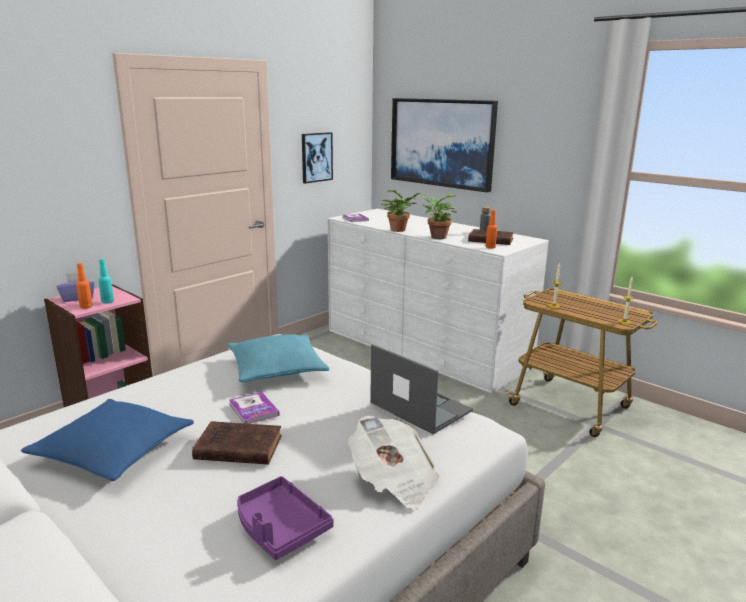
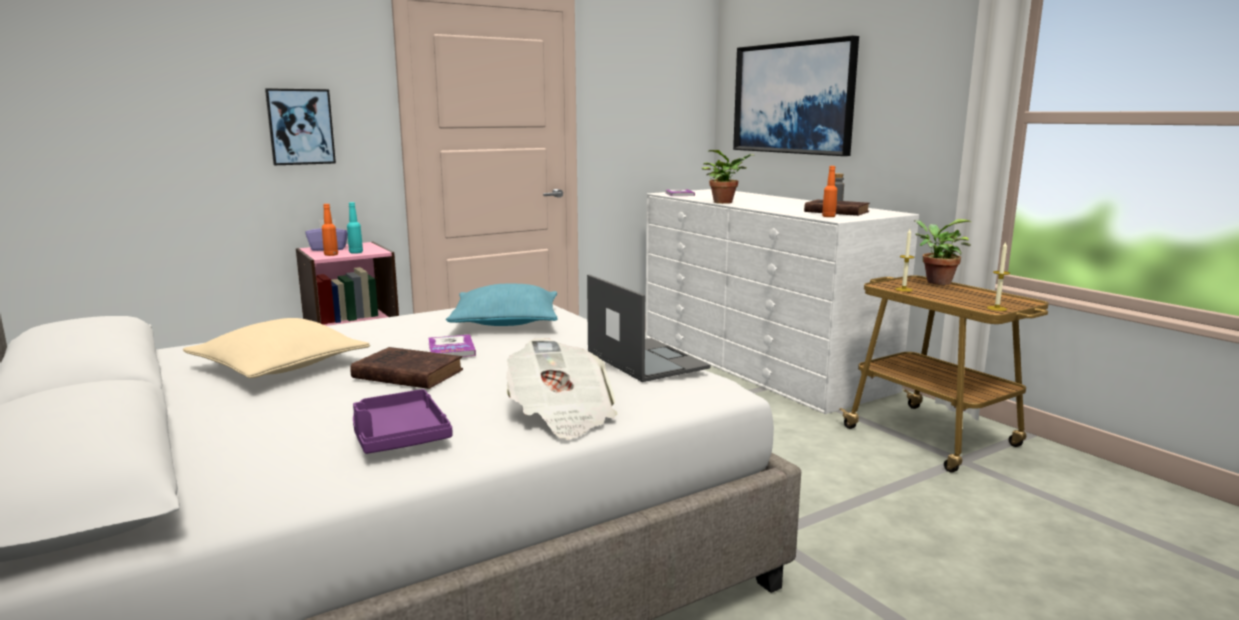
camera: 15 degrees right, 5 degrees down
blue pillow [21,399,194,481] -> beige pillow [183,318,370,378]
picture [302,132,333,183] -> picture moved to [265,88,336,165]
potted plant [422,194,457,239] -> potted plant moved to [914,219,971,285]

